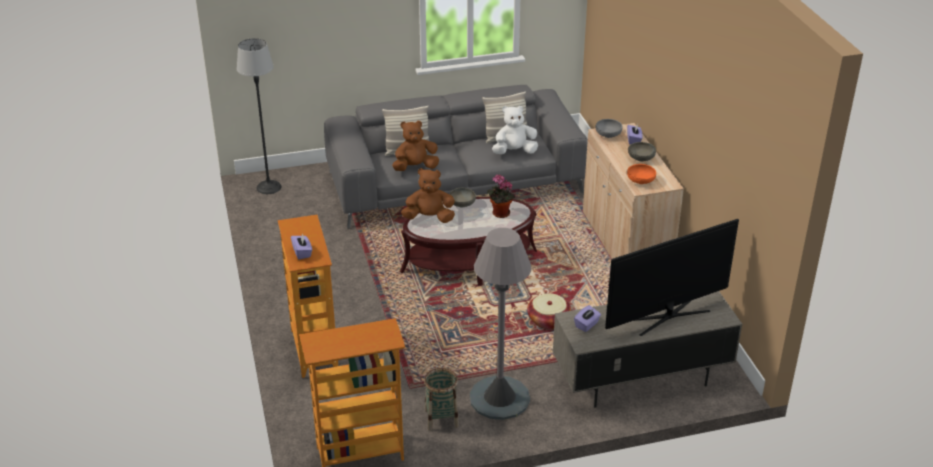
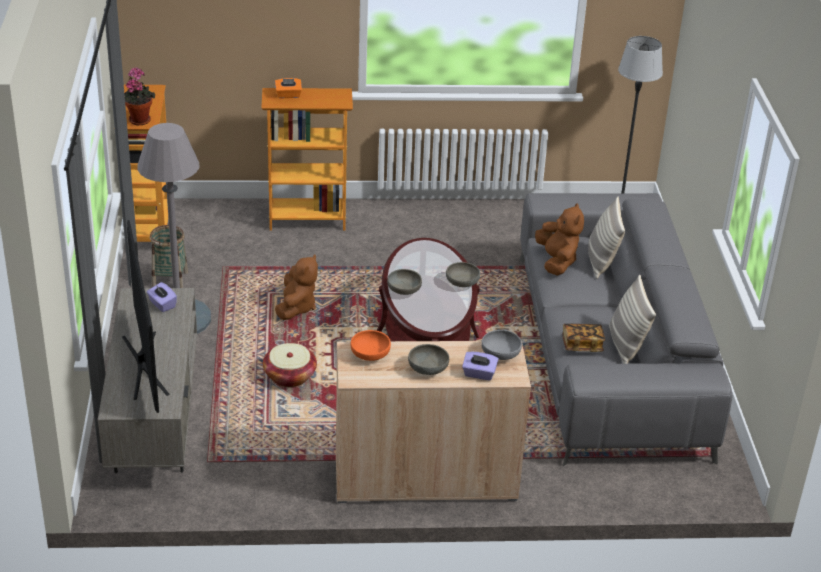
camera: 100 degrees right, 0 degrees up
purple tissue box [291,233,312,259] -> orange tissue box [275,78,302,98]
brown plush toy [401,168,455,223] -> brown plush toy moved to [275,254,318,320]
potted plant [487,174,515,218] -> potted plant moved to [124,68,155,125]
white plush toy [492,106,538,154] -> book [562,324,605,352]
none -> grey bowl [387,269,422,295]

